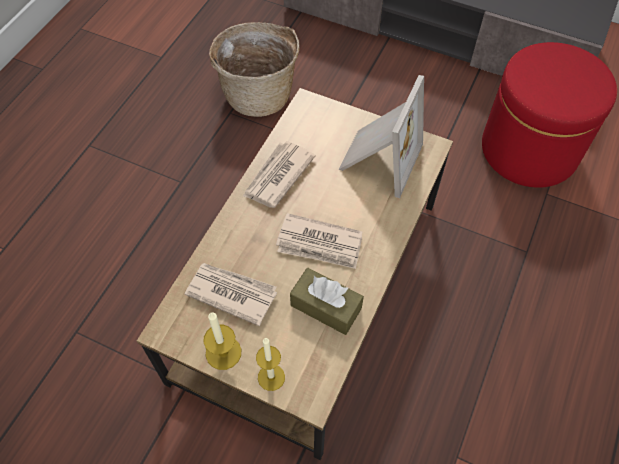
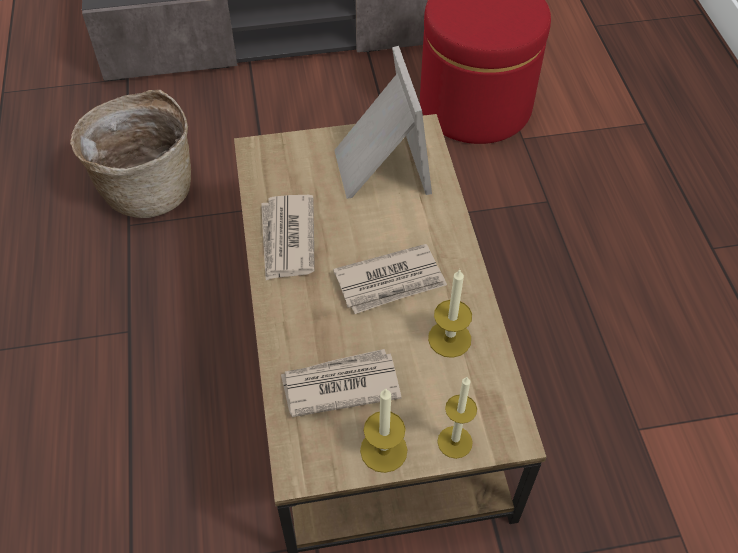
camera: 35 degrees left, 5 degrees down
brown tissue box [290,268,364,335] -> candle [428,269,472,358]

